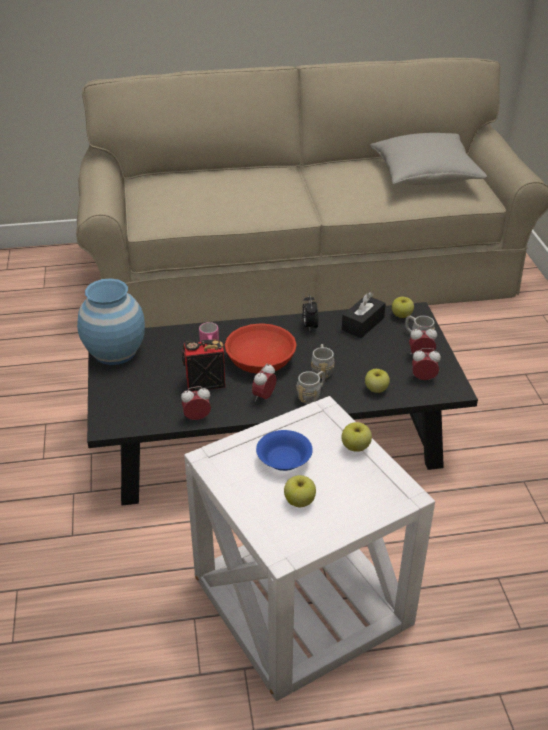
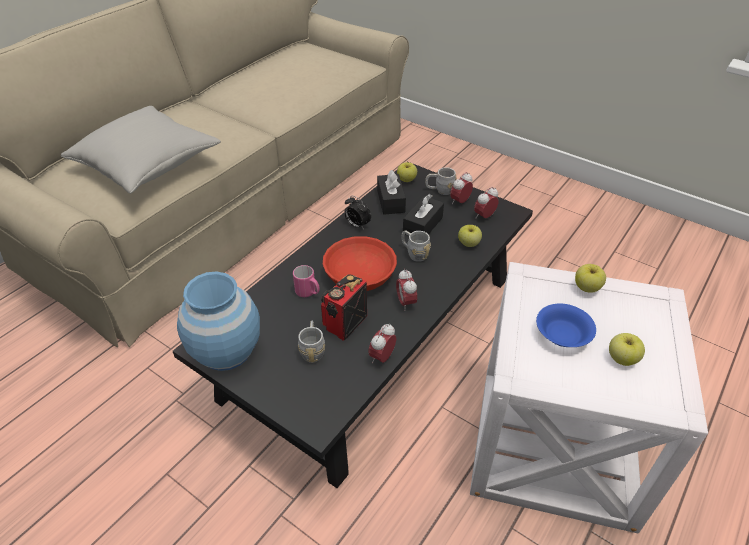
camera: 45 degrees left, 5 degrees up
grey mug [297,371,325,404] -> grey mug moved to [298,321,325,363]
grey pillow [370,133,487,185] -> grey pillow moved to [61,106,221,194]
none -> black tissue box [403,194,444,235]

